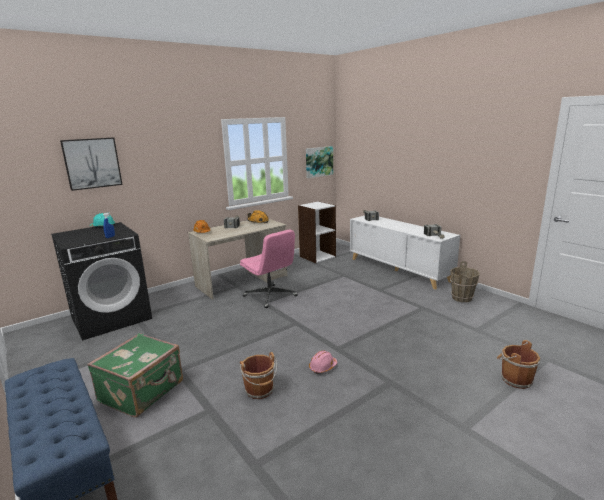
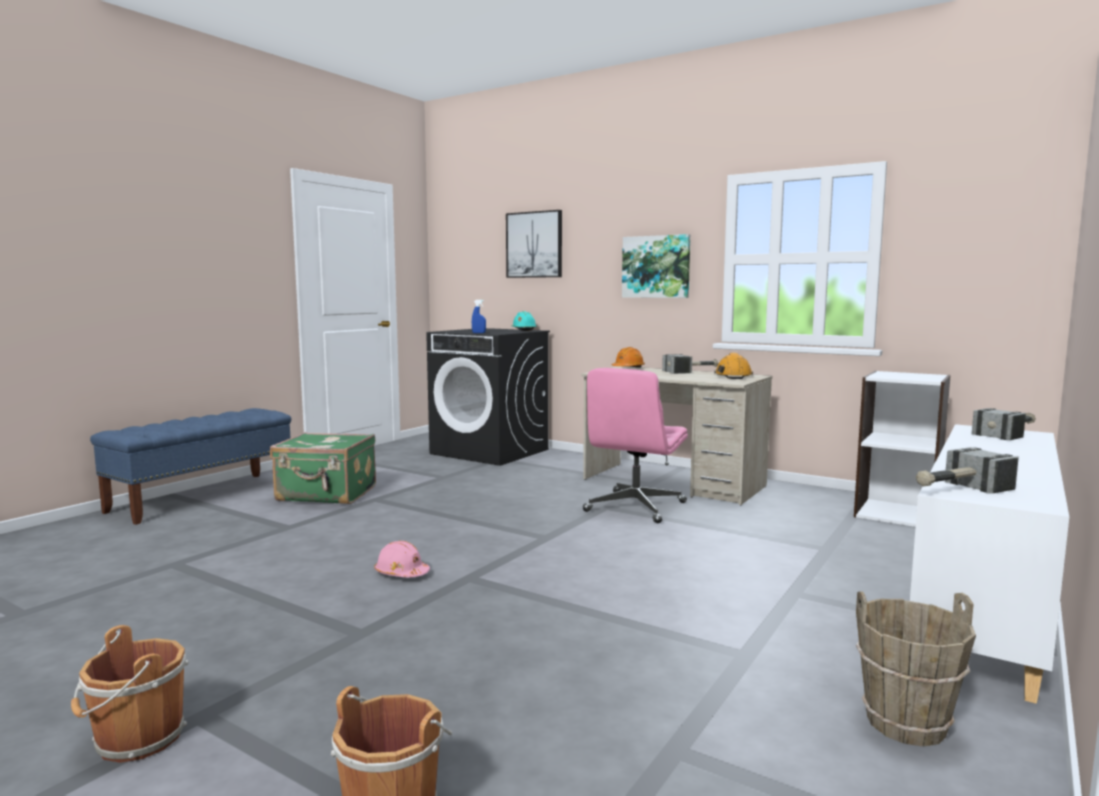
camera: 70 degrees right, 10 degrees down
brown bucket [240,352,277,399] -> brown bucket moved to [71,625,189,763]
picture [306,146,333,178] -> picture moved to [622,234,690,298]

